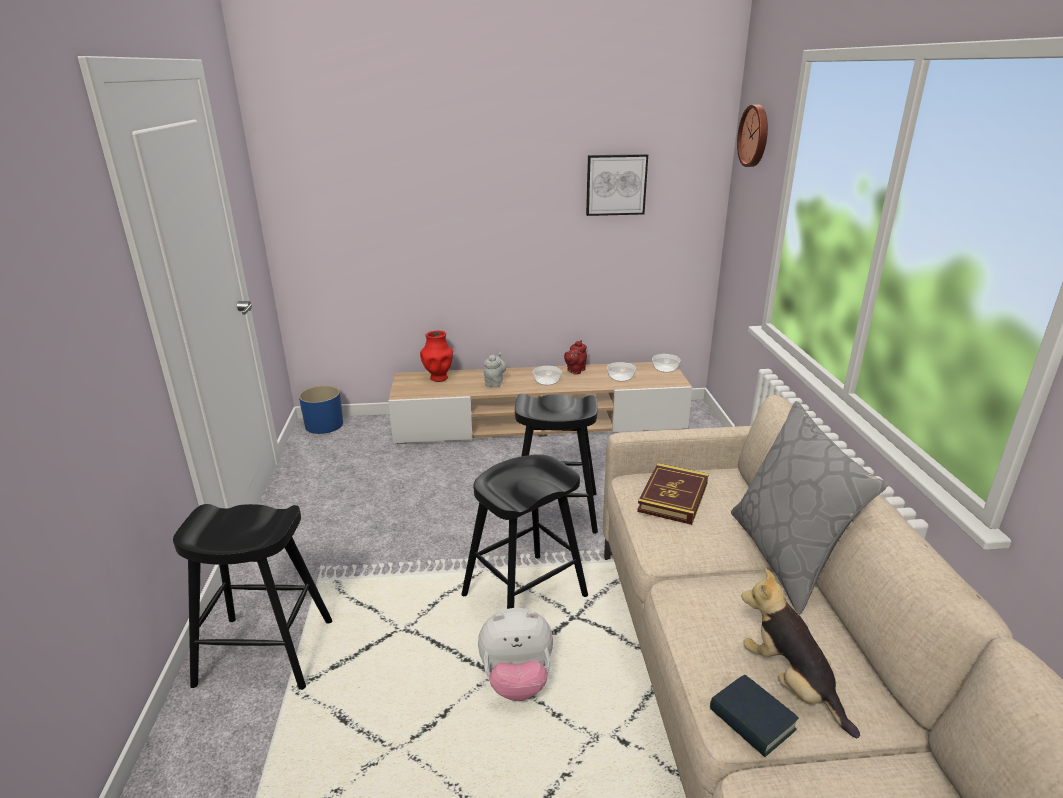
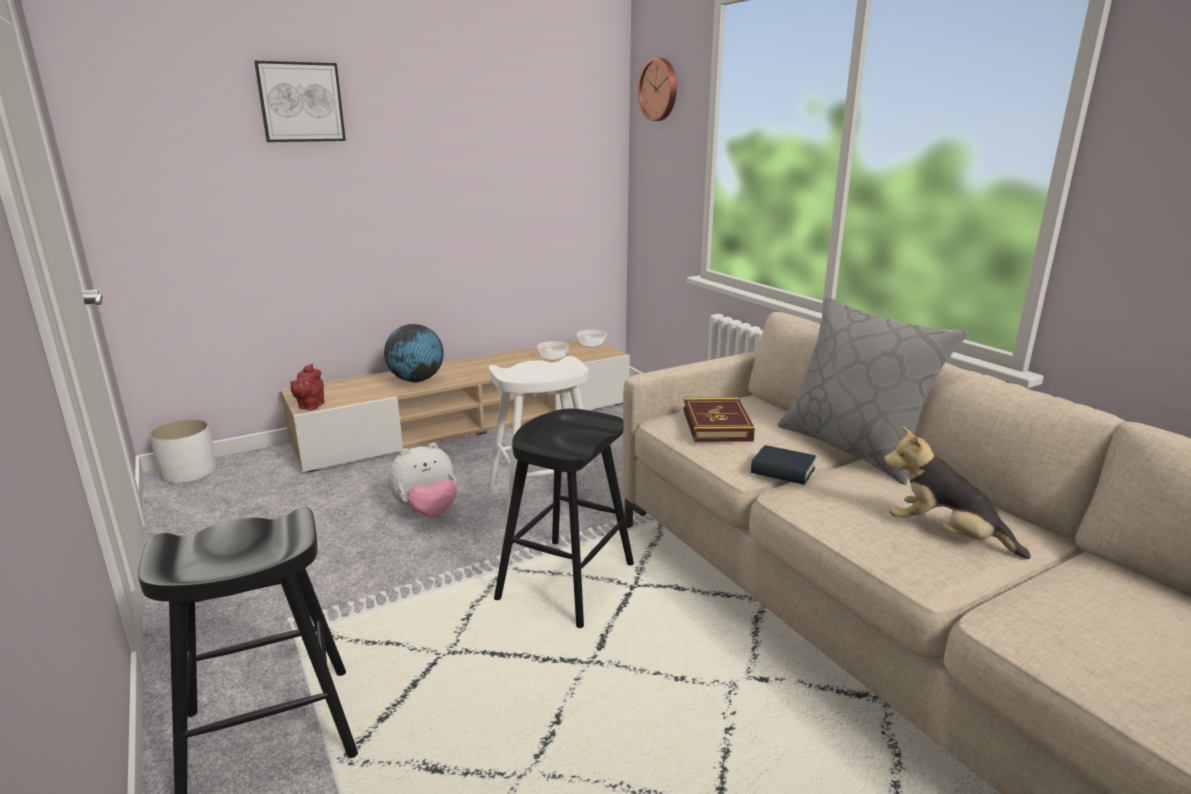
camera: 25 degrees left, 5 degrees down
blue planter [299,386,343,434] -> white planter [149,419,216,483]
red vase [420,331,453,382] -> none
plush toy [478,608,553,701] -> plush toy moved to [388,443,457,517]
grey teapot [484,353,506,387] -> globe [384,324,444,383]
black stool [515,394,598,534] -> white stool [488,356,603,525]
bowl [533,366,562,385] -> none
red teapot [564,340,587,374] -> red teapot moved to [290,364,324,410]
picture [586,154,648,216] -> picture moved to [254,61,346,142]
book [710,675,799,757] -> book moved to [751,445,816,485]

